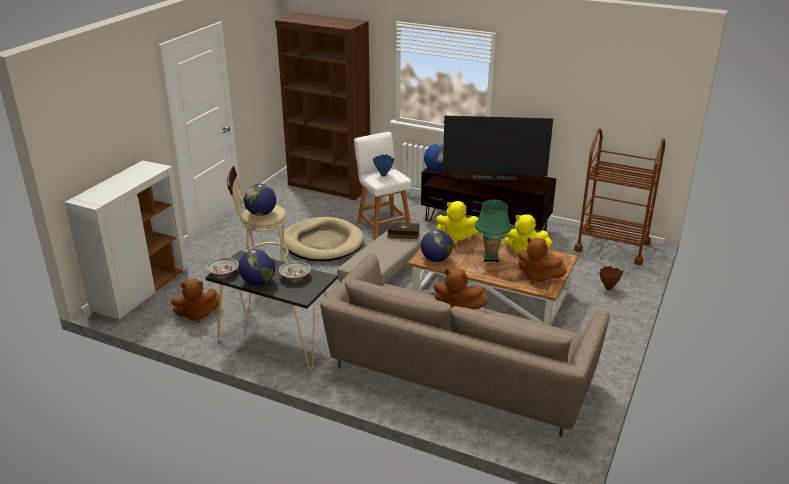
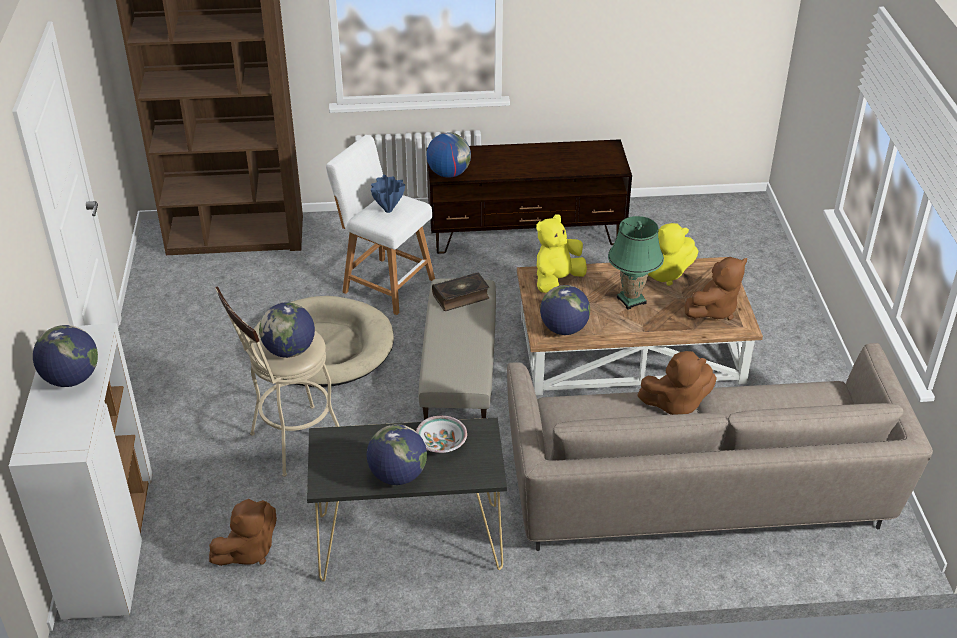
camera: 30 degrees left, 10 degrees up
bowl [206,258,239,277] -> none
yellow plush toy [436,201,480,244] -> yellow plush toy turned 150 degrees clockwise [536,214,587,293]
television [443,116,553,181] -> none
brown plush toy [518,237,567,284] -> brown plush toy turned 45 degrees counterclockwise [685,257,747,320]
brown cart [574,128,665,265] -> none
brown vase [600,266,623,291] -> none
none -> globe [33,325,98,387]

